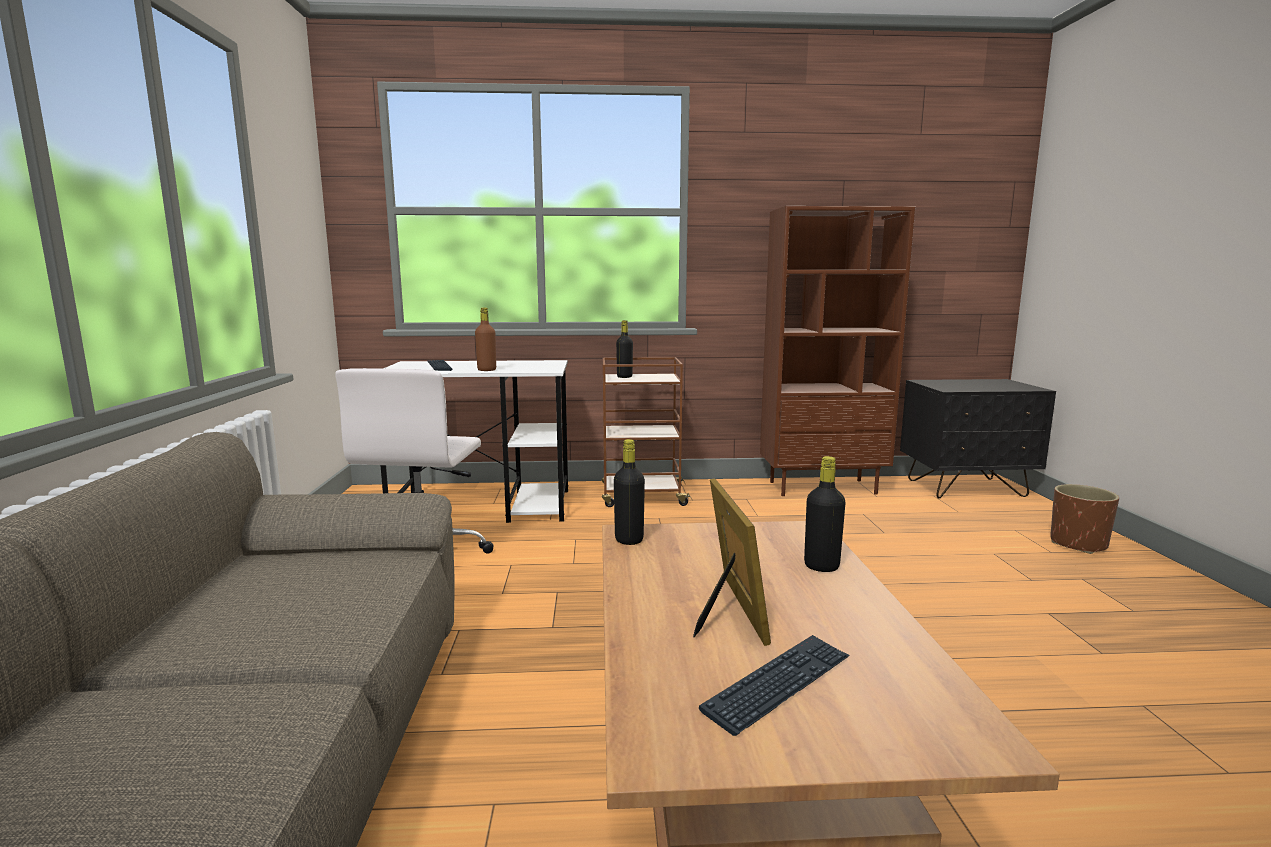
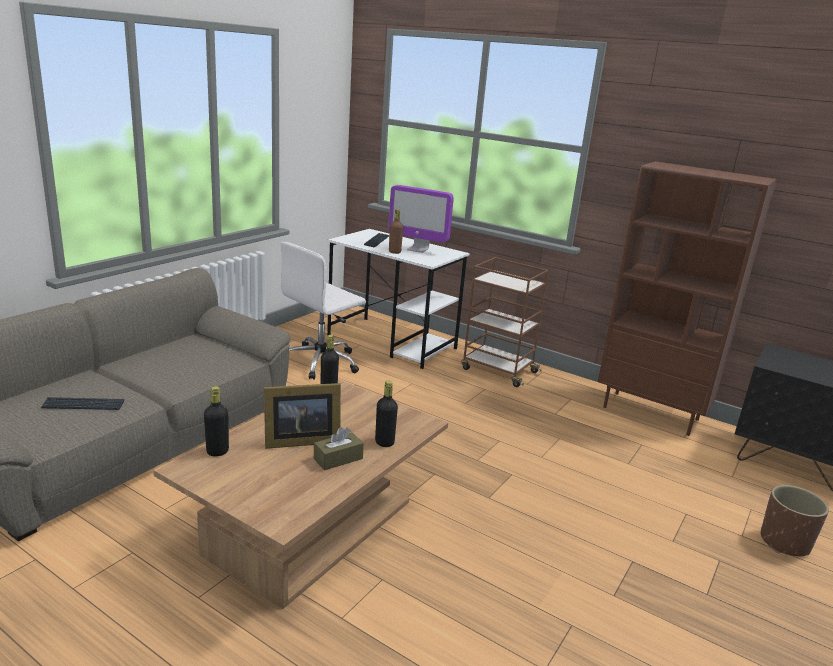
camera: 35 degrees right, 10 degrees up
black bottle [616,320,633,378] -> black bottle moved to [204,386,229,456]
picture frame [693,479,771,646] -> picture frame turned 45 degrees clockwise [264,383,341,449]
keyboard [699,635,850,736] -> keyboard moved to [40,397,124,410]
none -> brown tissue box [314,427,364,470]
none -> monitor [388,185,454,253]

